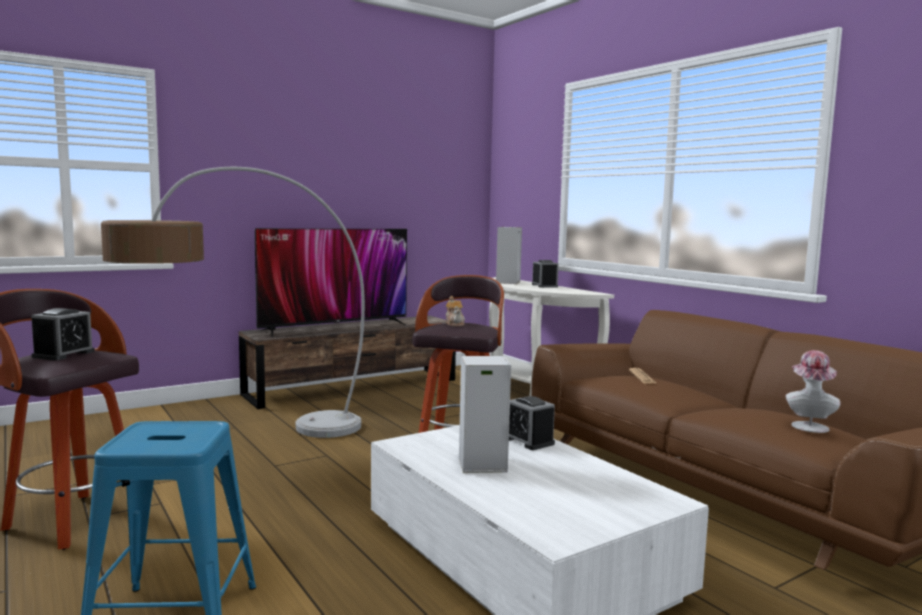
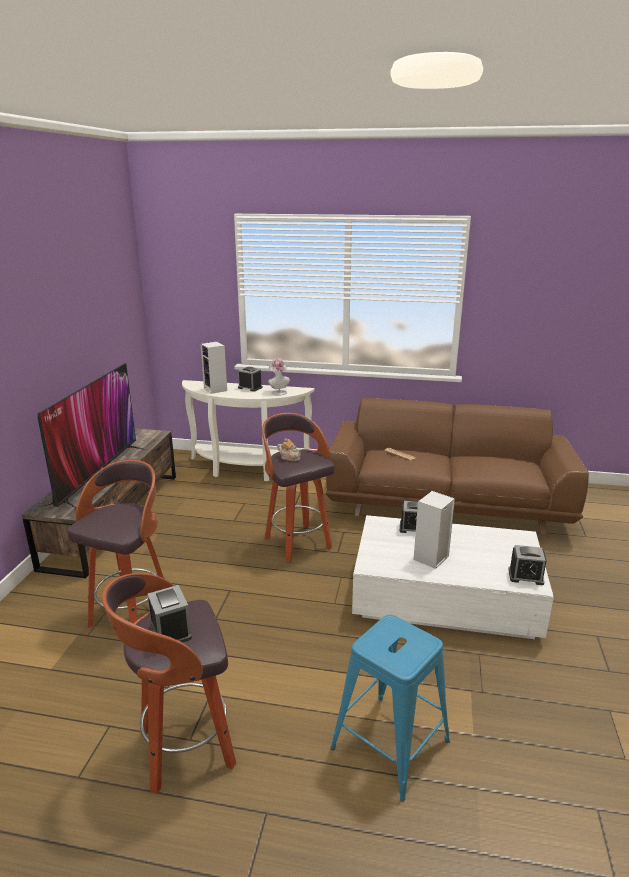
camera: 45 degrees left, 15 degrees up
floor lamp [101,167,365,438] -> stool [68,460,165,628]
hat [786,350,840,433] -> hat moved to [268,358,290,395]
none -> alarm clock [508,545,547,585]

